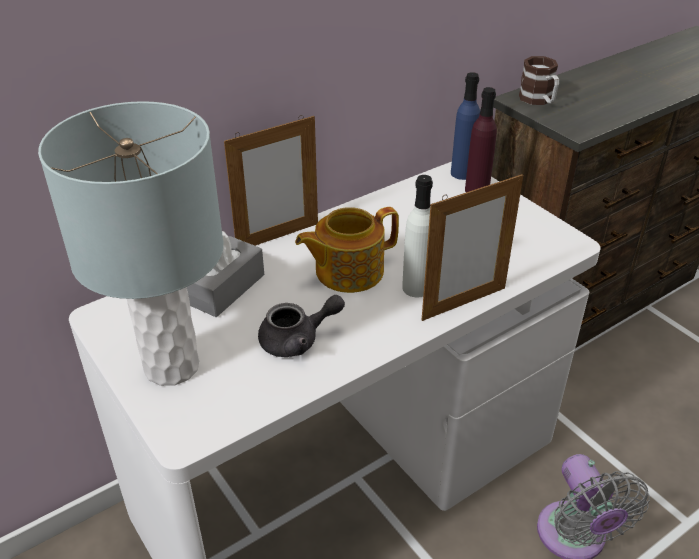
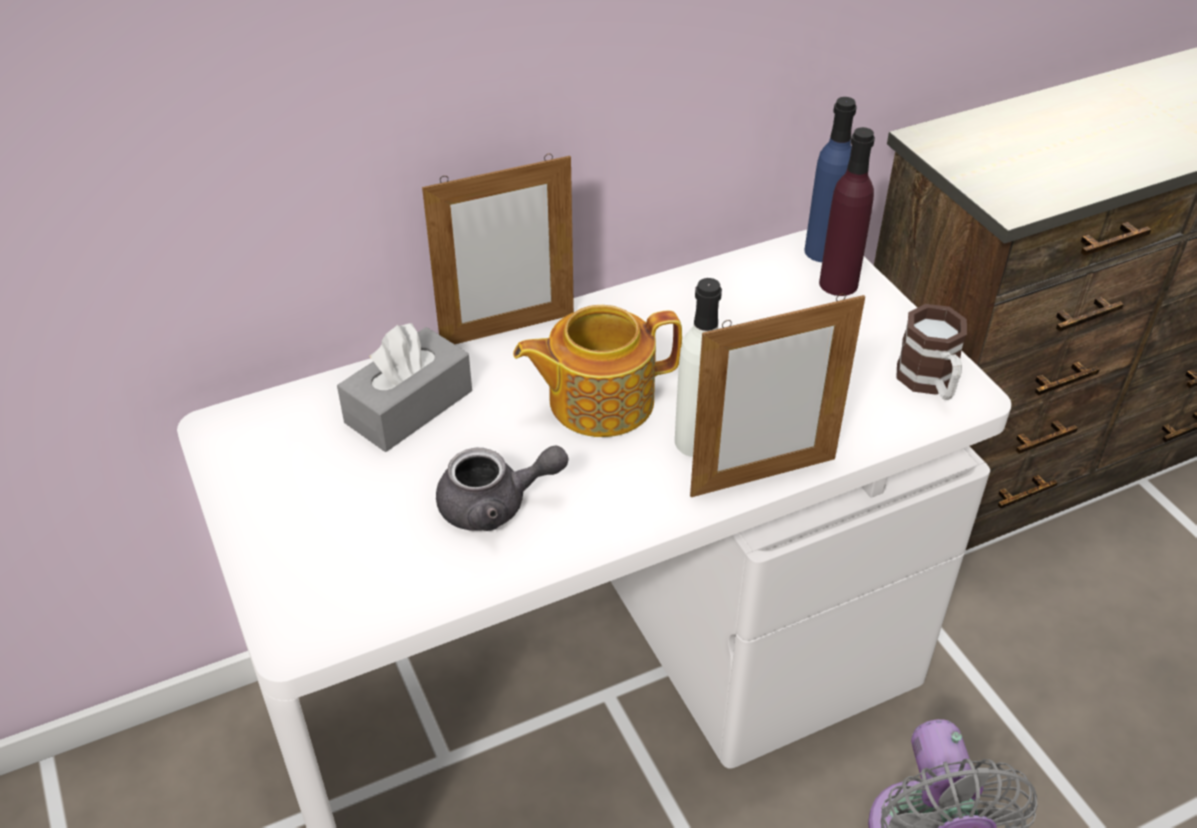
camera: 10 degrees right, 5 degrees up
grey table lamp [38,101,224,386] -> none
mug [519,56,559,105] -> mug moved to [896,304,967,400]

